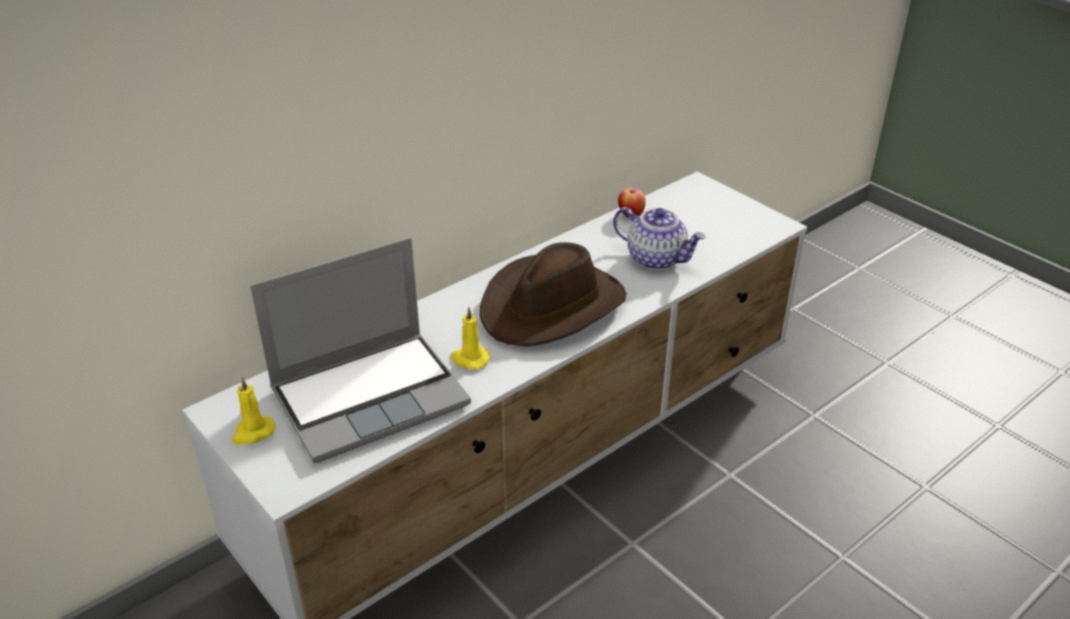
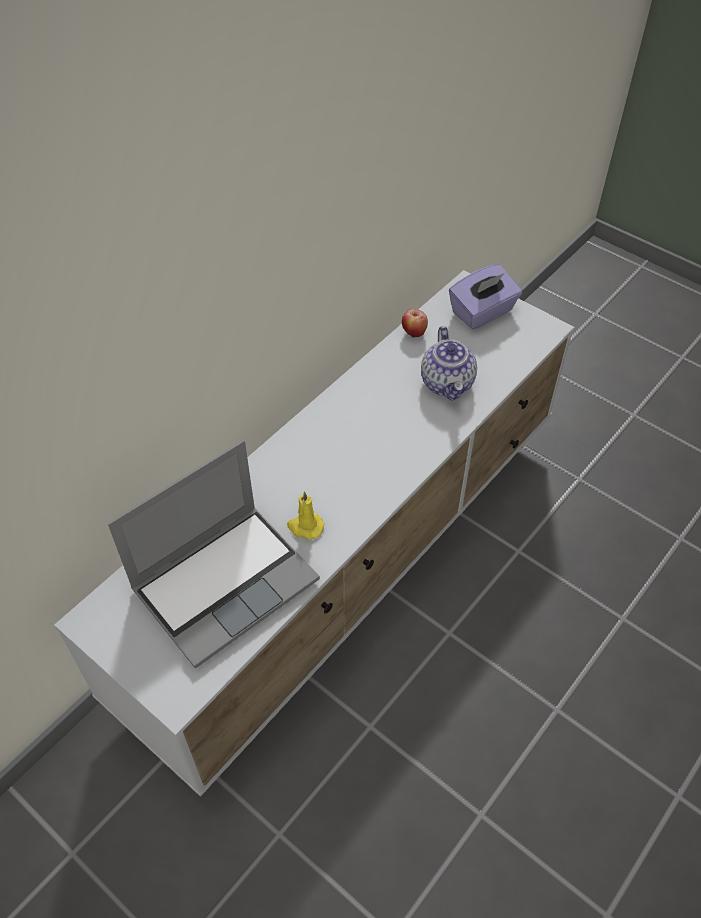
camera: 10 degrees left, 15 degrees up
yellow candle [231,377,275,445] -> none
brown hat [480,242,626,346] -> none
teapot [613,207,706,270] -> teapot turned 60 degrees clockwise [421,326,477,401]
none -> purple tissue box [449,264,522,329]

